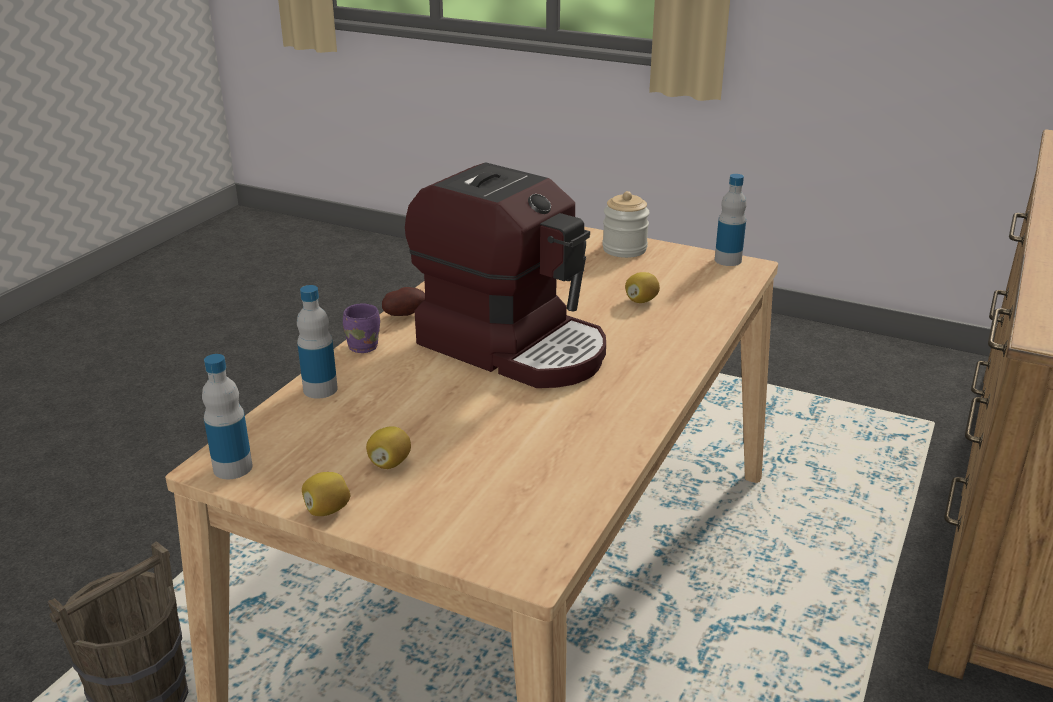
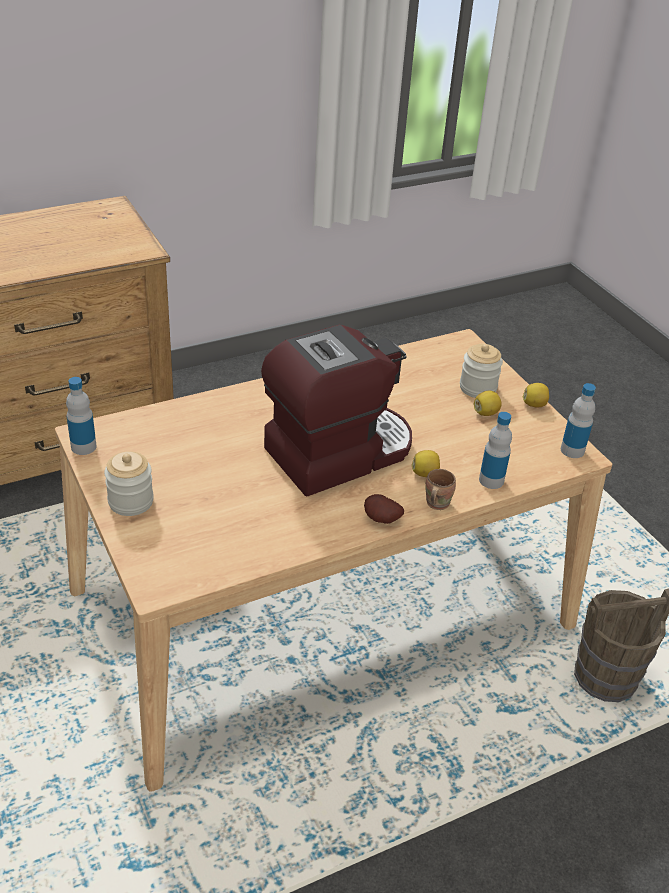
camera: 145 degrees left, 10 degrees up
purple mug [343,303,380,353] -> brown mug [425,469,456,510]
coffee machine [405,162,606,388] -> coffee machine turned 75 degrees clockwise [261,325,412,497]
lemon [625,272,660,303] -> lemon moved to [412,450,440,477]
none -> jar [460,344,503,398]

